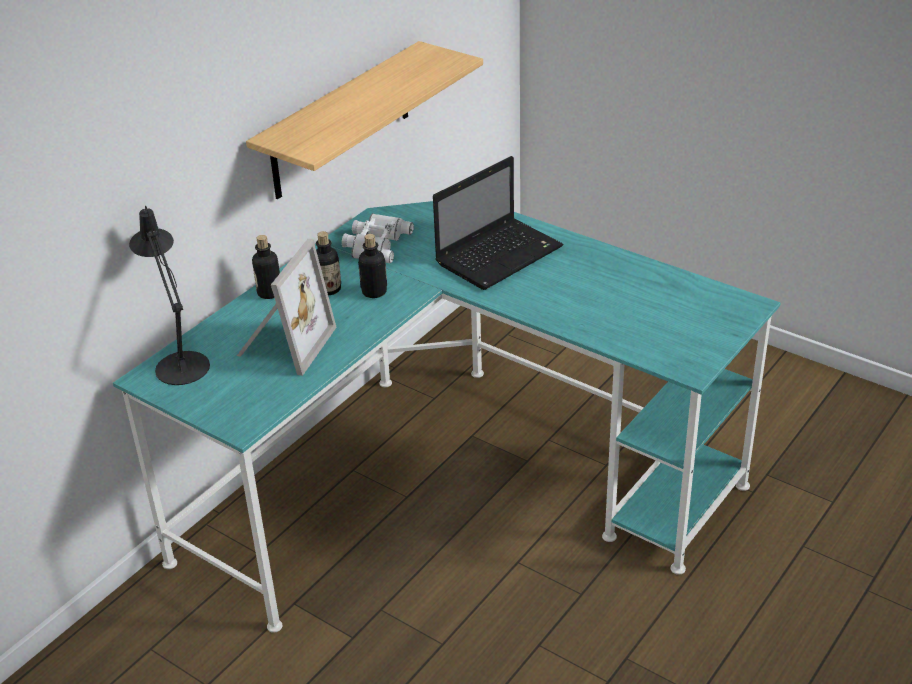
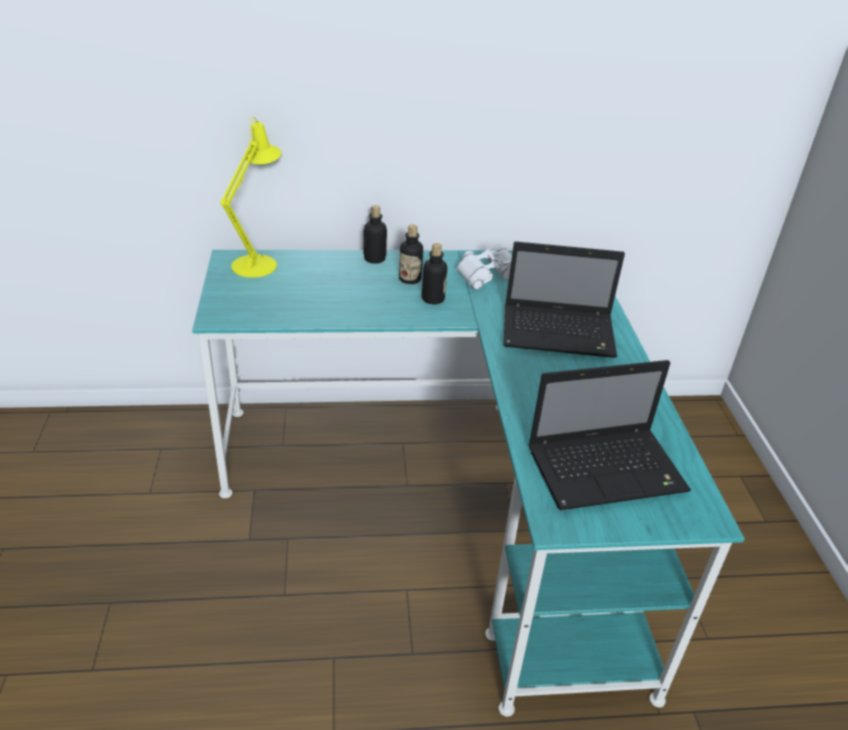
camera: 45 degrees right, 0 degrees up
black table lamp [129,206,210,385] -> yellow table lamp [220,117,281,278]
picture frame [237,239,337,376] -> none
shelf [246,41,483,199] -> none
none -> laptop [528,360,691,510]

